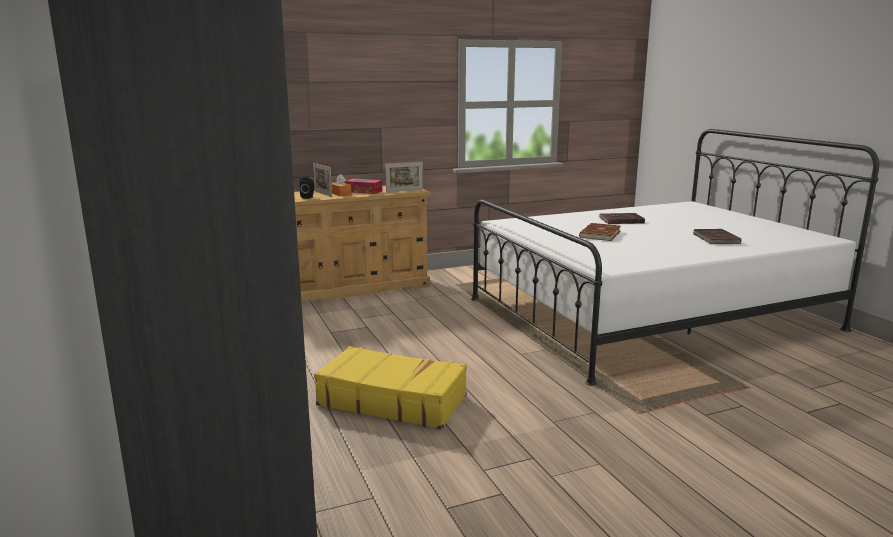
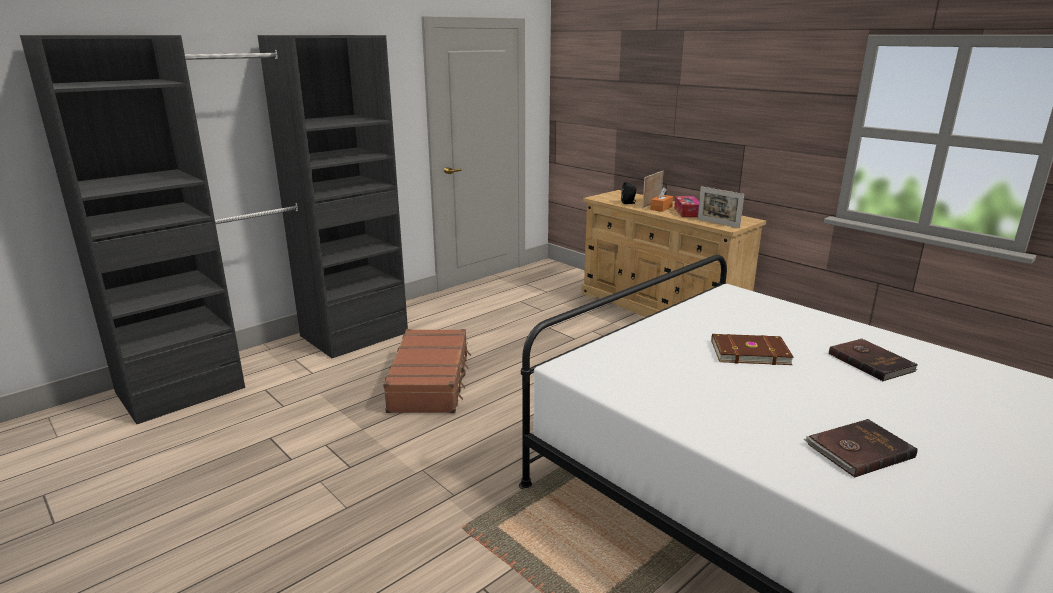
camera: 70 degrees right, 5 degrees up
yellow suitcase [314,346,467,430] -> brown suitcase [383,329,471,413]

